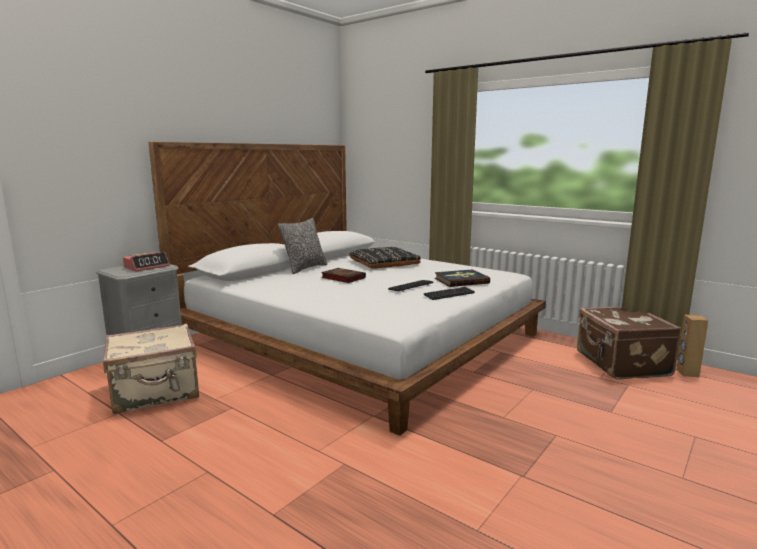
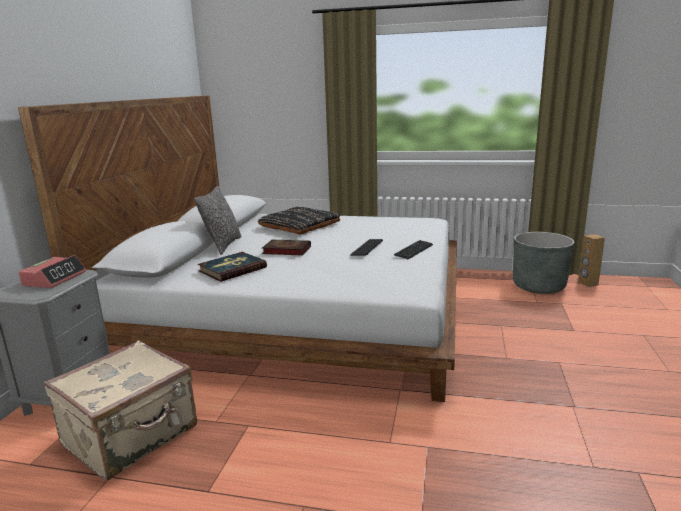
camera: 25 degrees left, 5 degrees up
book [435,269,490,287] -> book moved to [198,252,267,282]
brown suitcase [577,307,681,379] -> grey planter [513,232,574,294]

